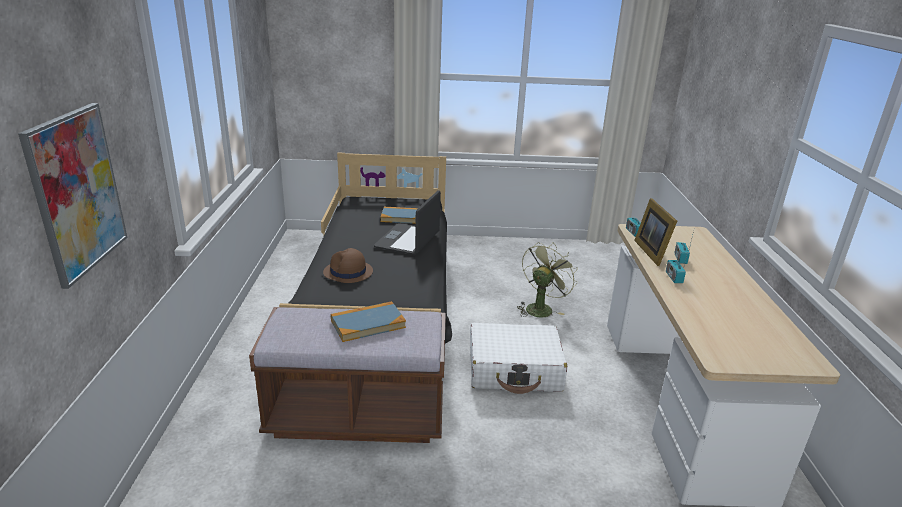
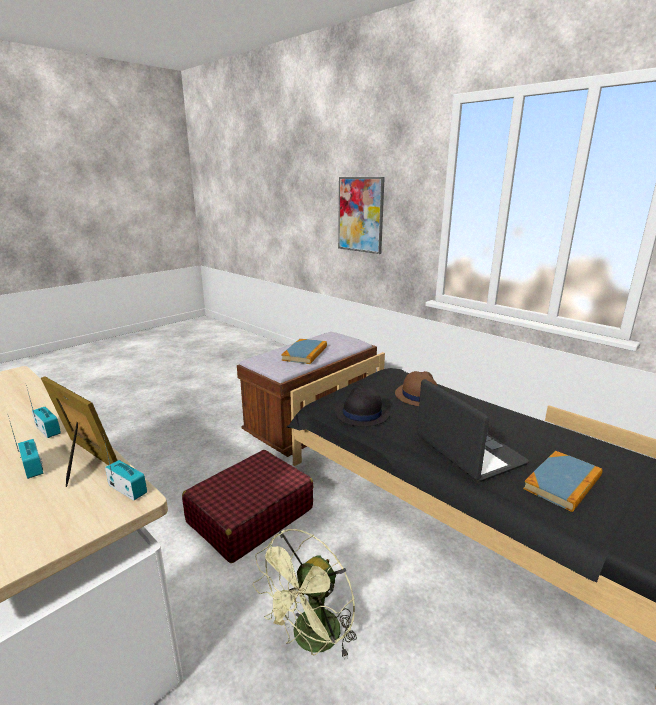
camera: 135 degrees right, 5 degrees down
white suitcase [470,323,567,394] -> red suitcase [182,450,313,563]
green fan [517,242,578,317] -> green fan turned 45 degrees clockwise [253,529,357,660]
none -> black hat [335,387,390,427]

